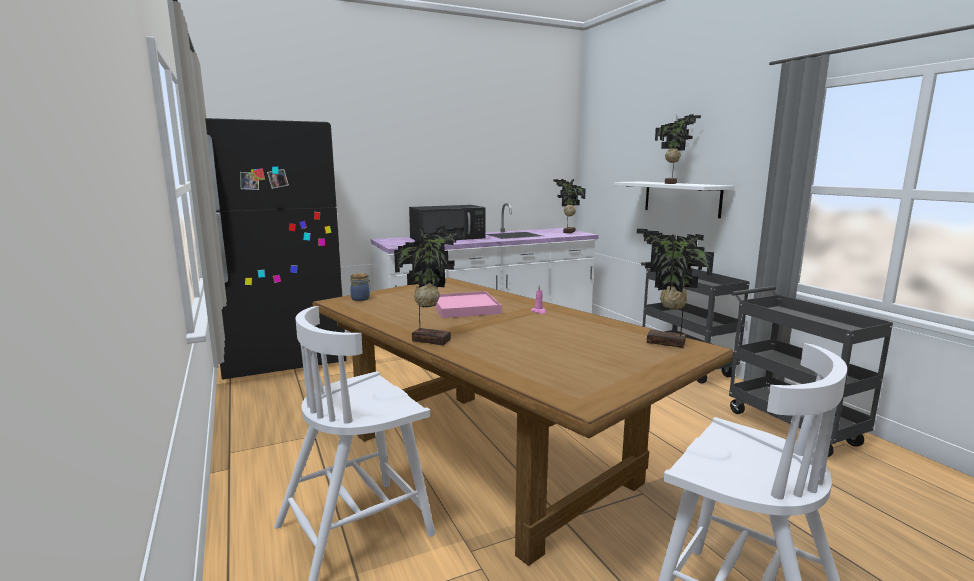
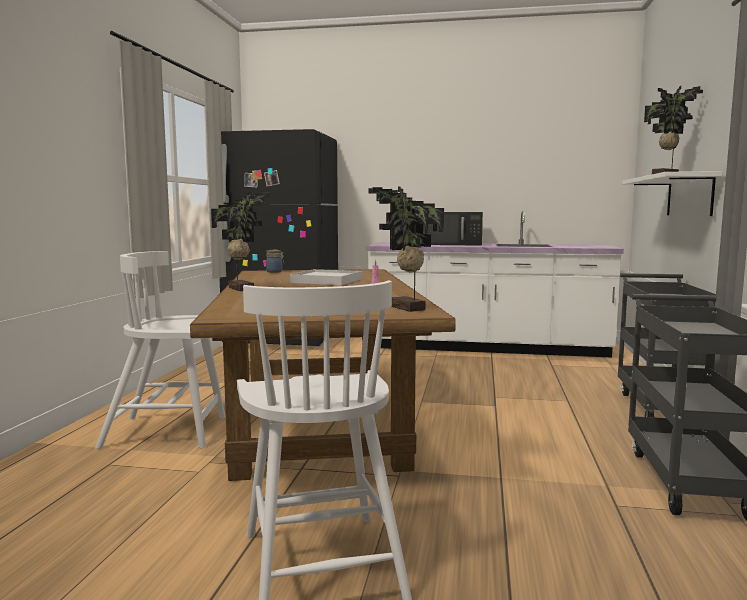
camera: 35 degrees right, 5 degrees down
pink tray [434,291,501,318] -> white tray [290,269,362,285]
potted plant [553,179,586,233] -> none

